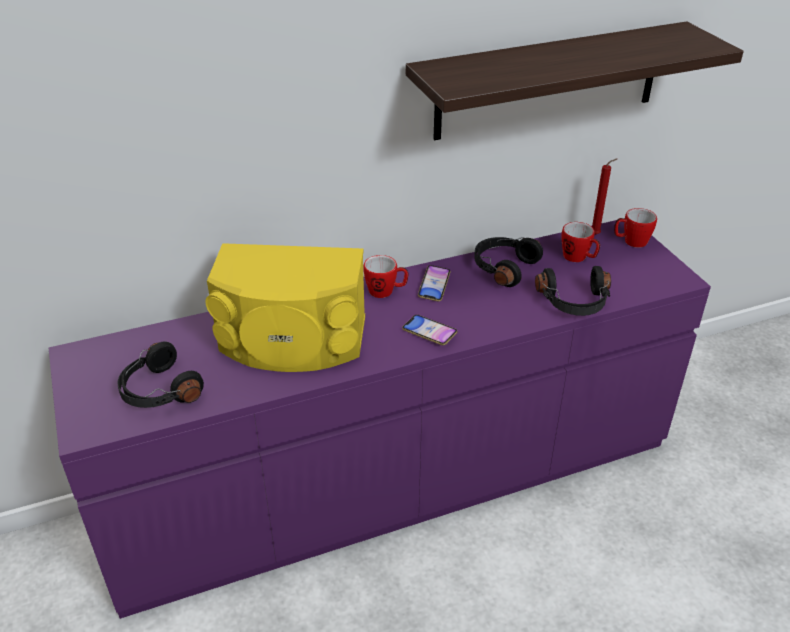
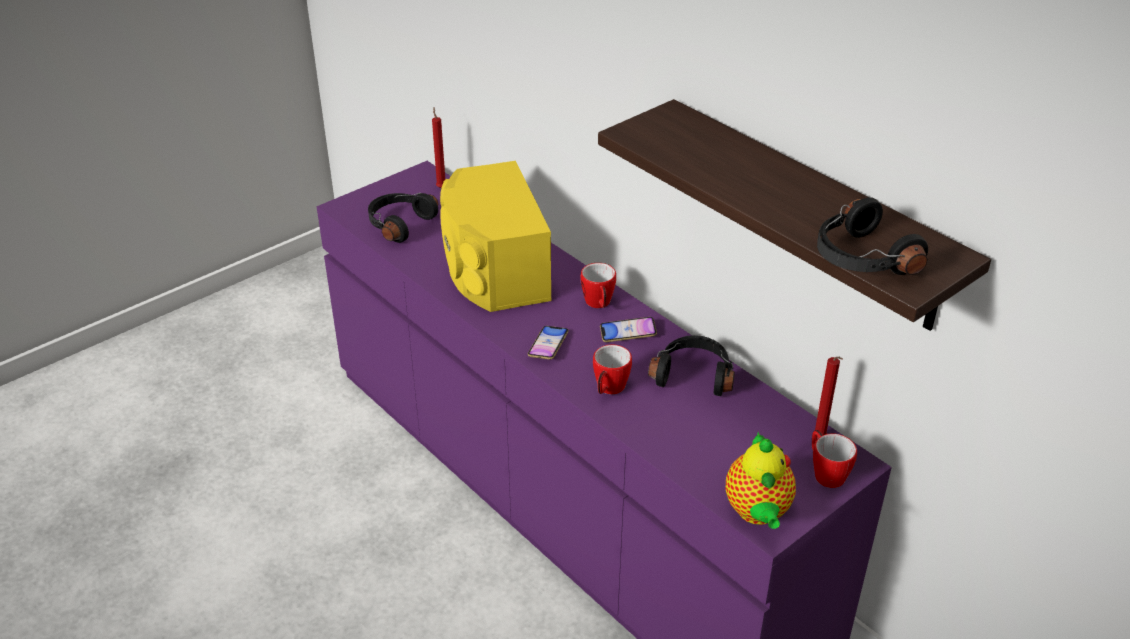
camera: 70 degrees right, 0 degrees up
black headphones [535,266,611,316] -> black headphones moved to [817,197,928,275]
mug [562,222,600,262] -> mug moved to [593,345,632,394]
none -> red candle [432,107,445,188]
none -> teapot [726,432,796,529]

